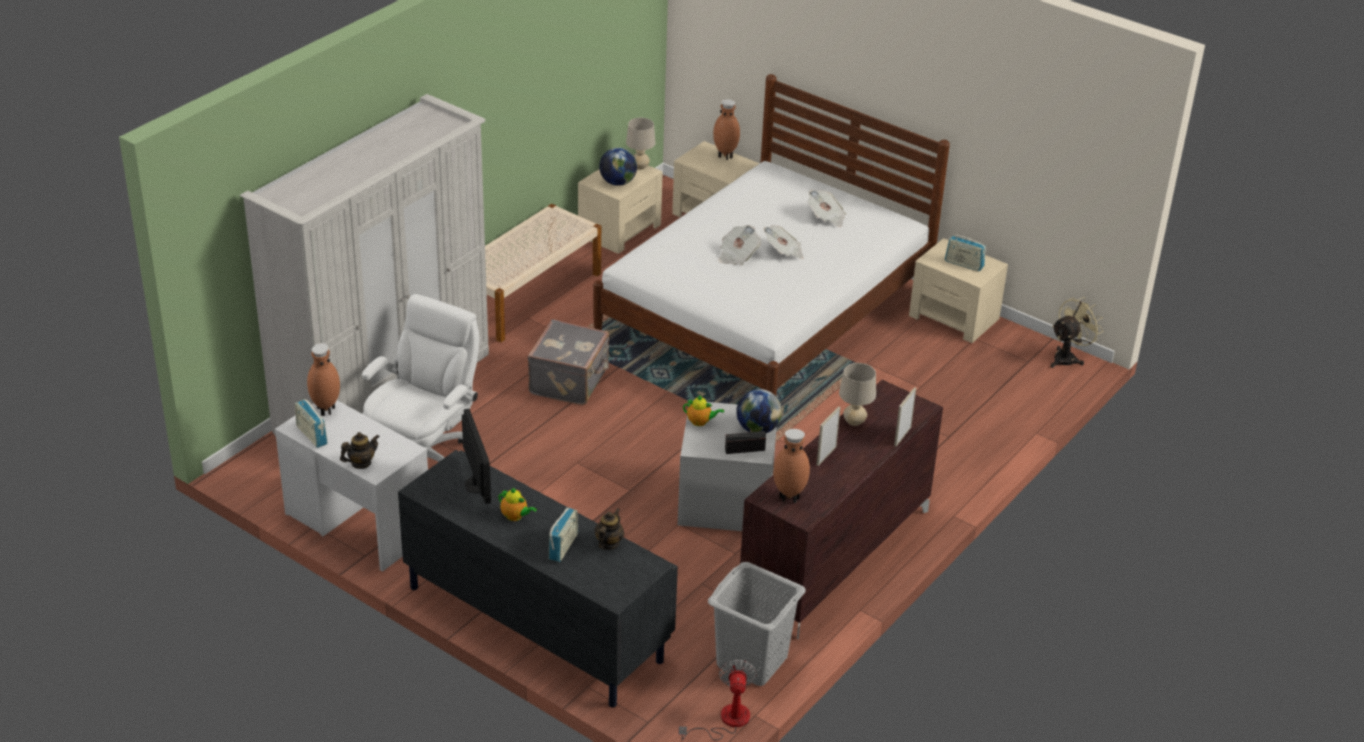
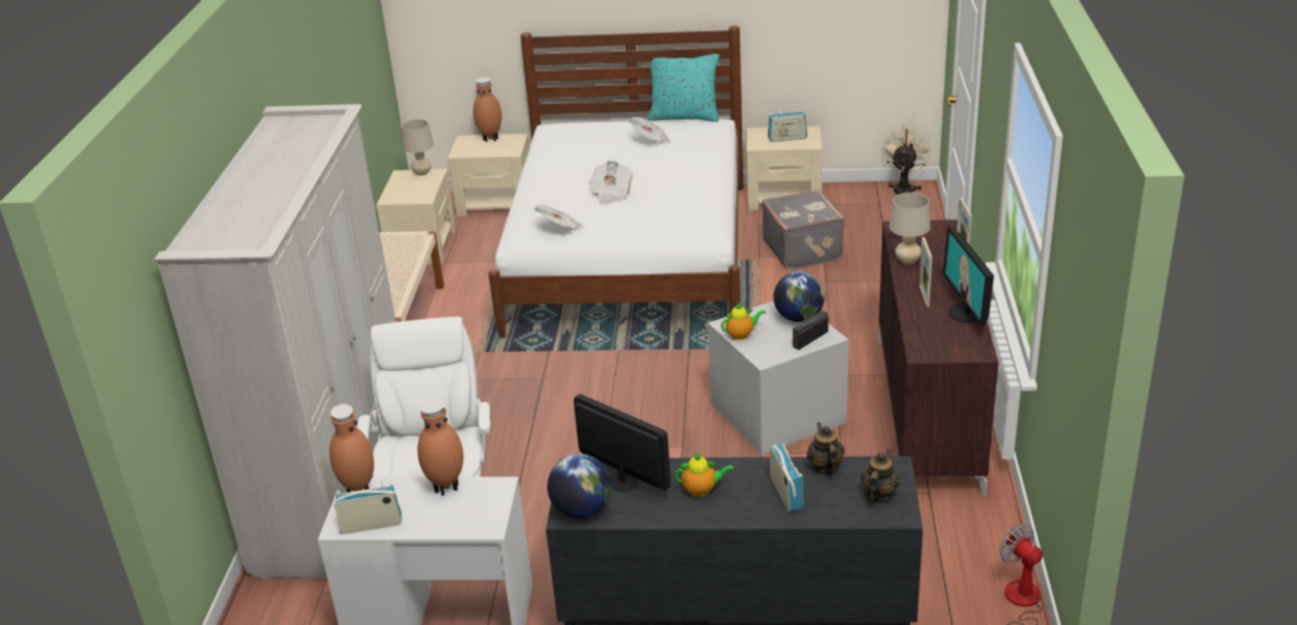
camera: 30 degrees left, 5 degrees down
radio [295,398,328,448] -> radio turned 150 degrees clockwise [334,481,402,534]
teapot [340,432,380,469] -> teapot moved to [861,449,900,503]
grey suitcase [527,319,609,405] -> grey suitcase moved to [762,190,845,270]
globe [599,148,637,186] -> globe moved to [547,454,612,519]
grey laundry basket [708,562,806,686] -> none
newspaper [764,225,804,259] -> newspaper moved to [532,205,584,228]
brown vase [773,429,810,503] -> brown vase moved to [417,400,464,496]
none -> turquoise pillow [648,54,720,122]
none -> monitor [943,226,994,326]

